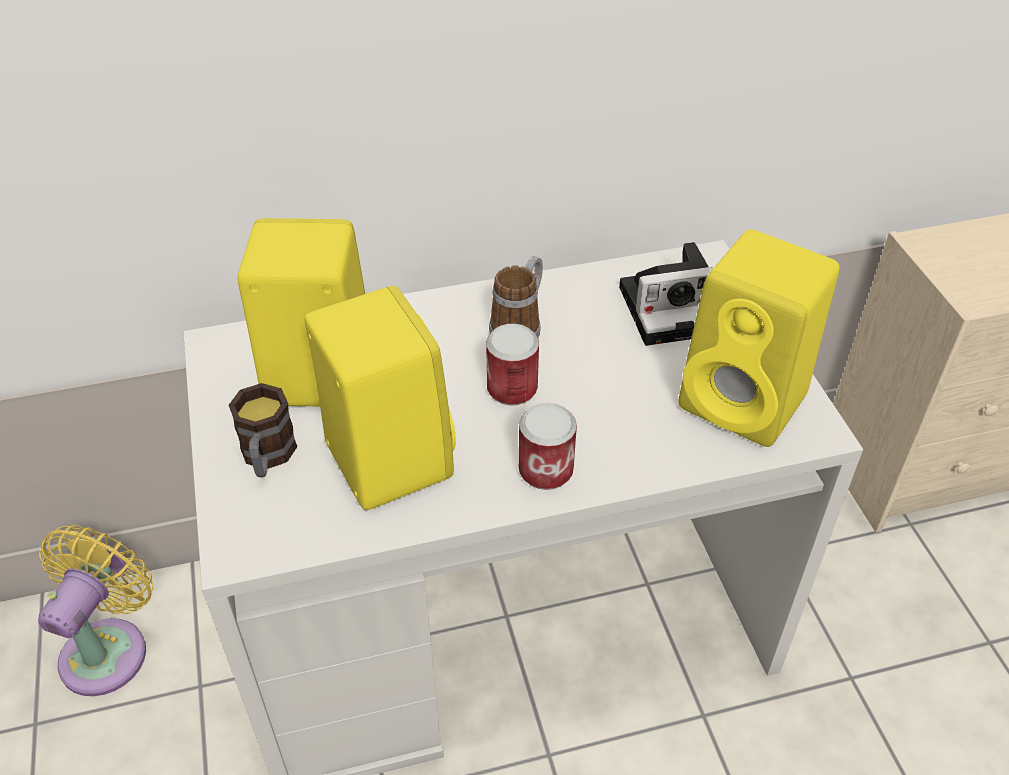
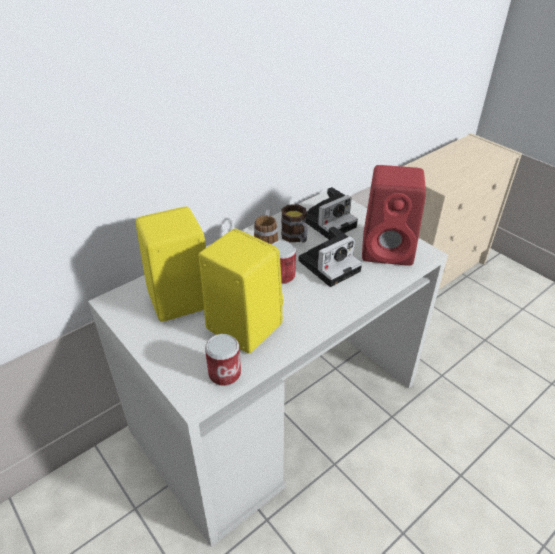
camera: 25 degrees left, 5 degrees down
yellow fan [38,525,153,696] -> none
mug [228,383,298,478] -> mug moved to [281,204,308,243]
can [519,403,577,490] -> can moved to [205,334,241,386]
yellow speaker [678,229,840,447] -> red speaker [362,165,426,266]
none -> camera [299,226,362,287]

